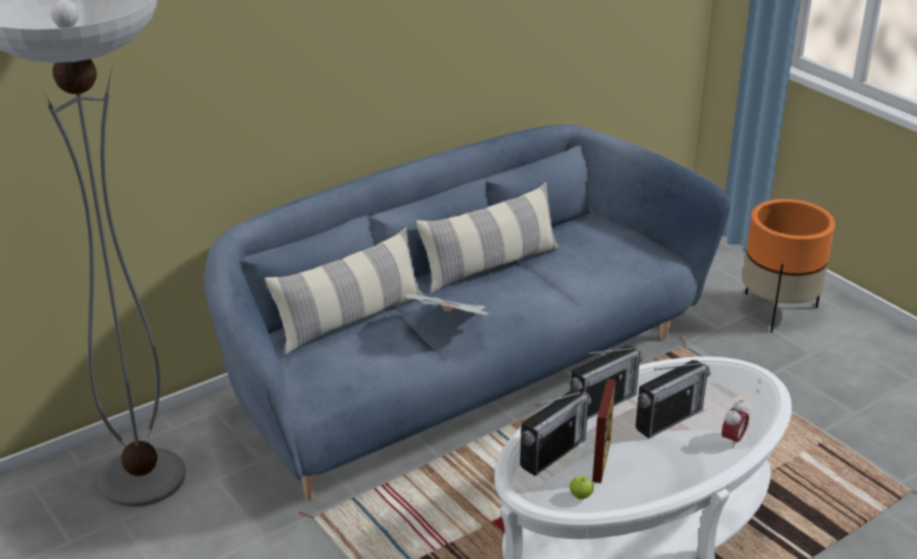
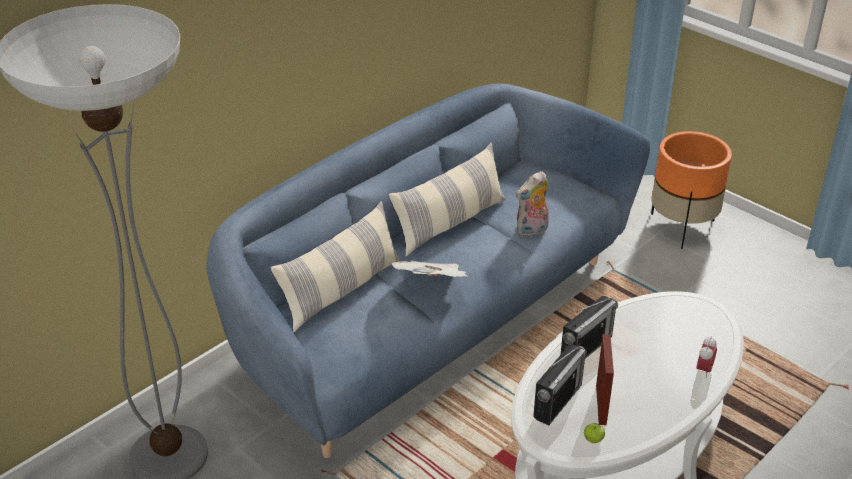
camera: 10 degrees left, 5 degrees up
radio [635,360,710,438] -> none
none -> plush toy [516,171,549,237]

